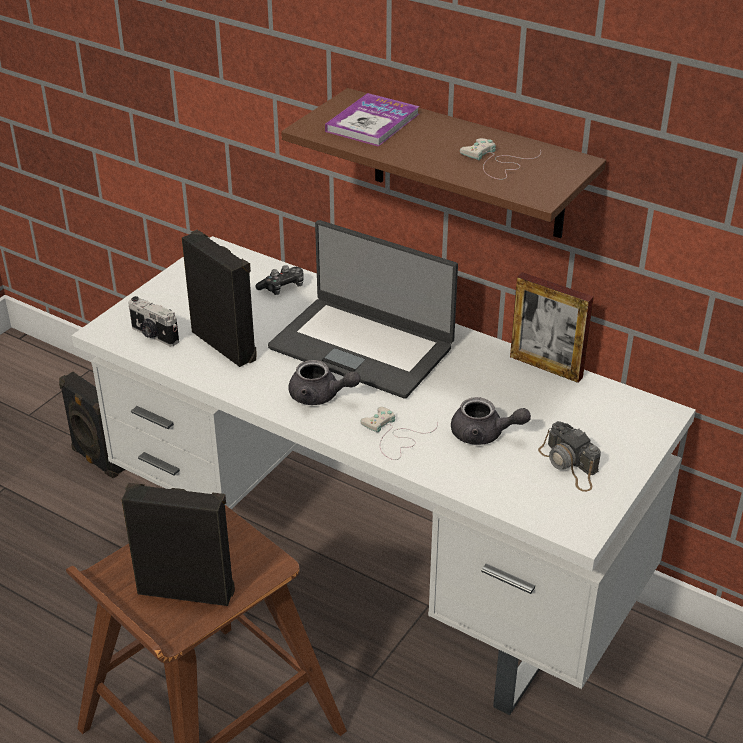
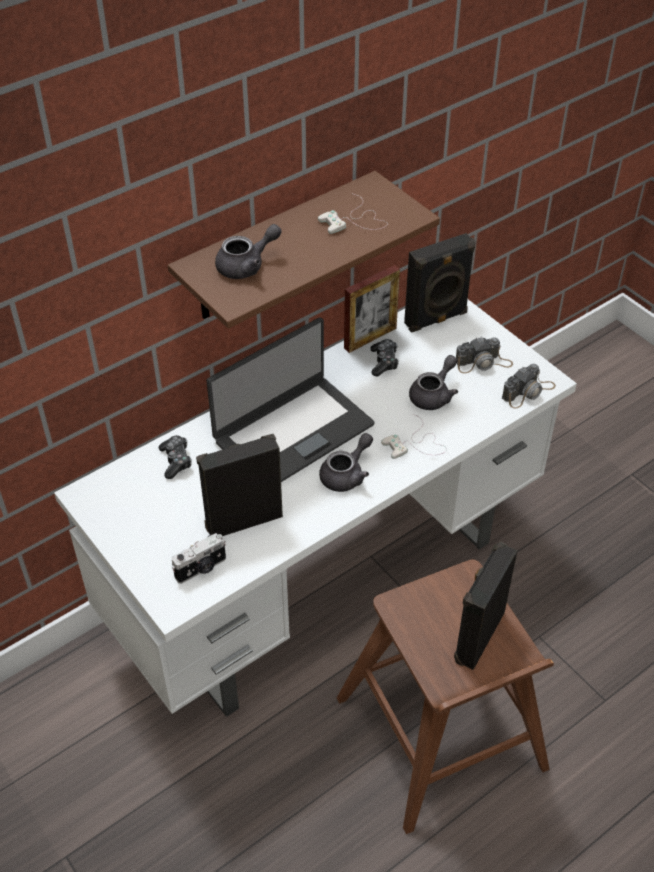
camera: 70 degrees left, 10 degrees up
black speaker [59,372,125,478] -> black speaker moved to [404,233,476,333]
book [325,93,419,147] -> grey teapot [215,224,282,279]
none -> game controller [370,339,399,376]
none -> camera [502,364,556,409]

